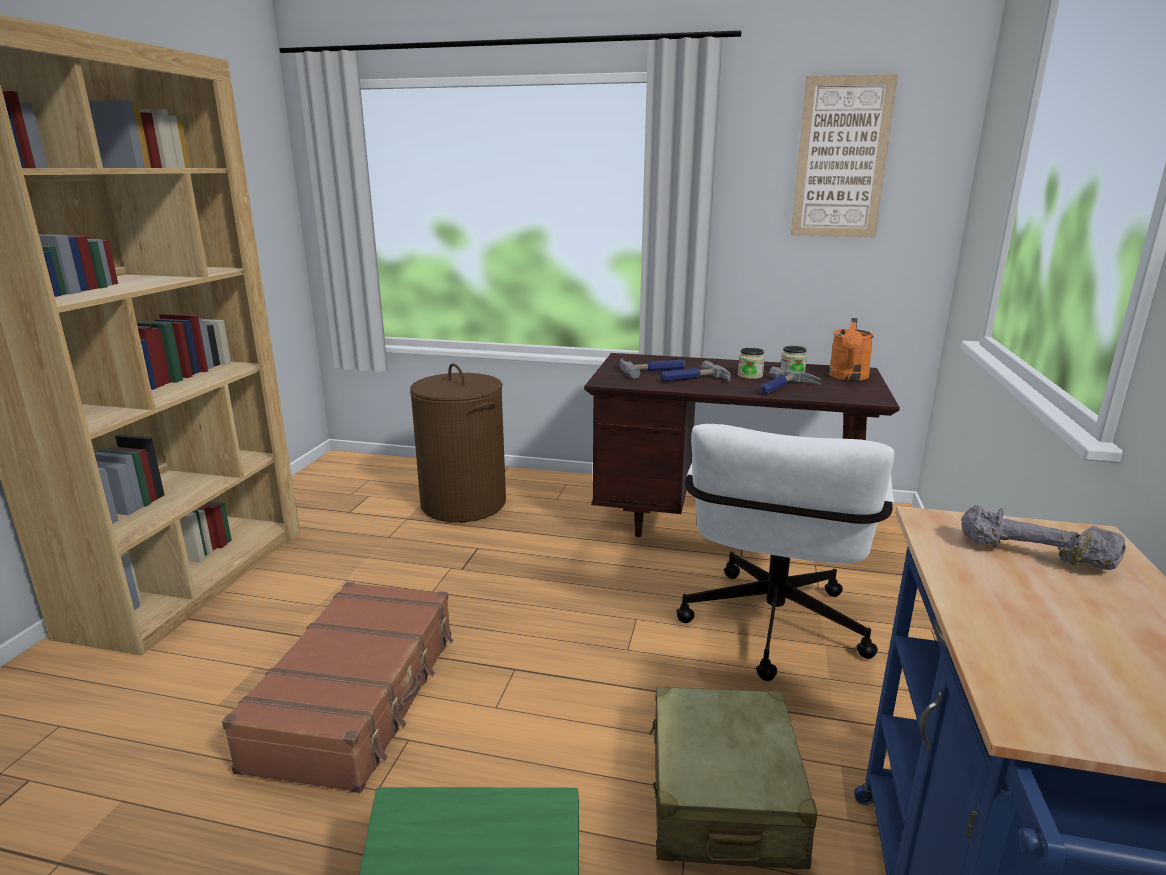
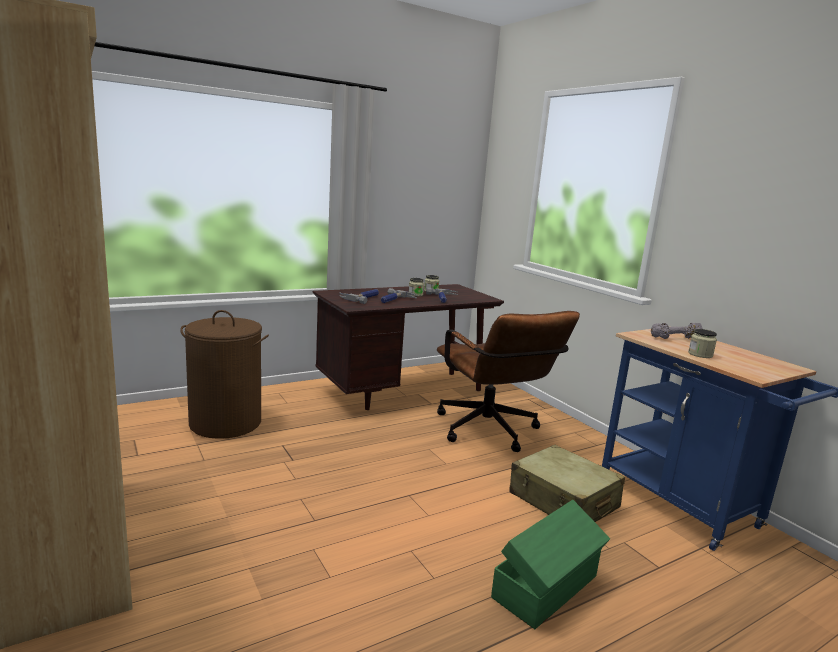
camera: 45 degrees left, 5 degrees down
brown suitcase [222,582,453,793] -> none
white office chair [676,424,894,681] -> brown office chair [437,311,580,452]
picture [791,74,898,237] -> none
orange watering can [829,318,874,381] -> none
none -> jar [688,329,717,358]

